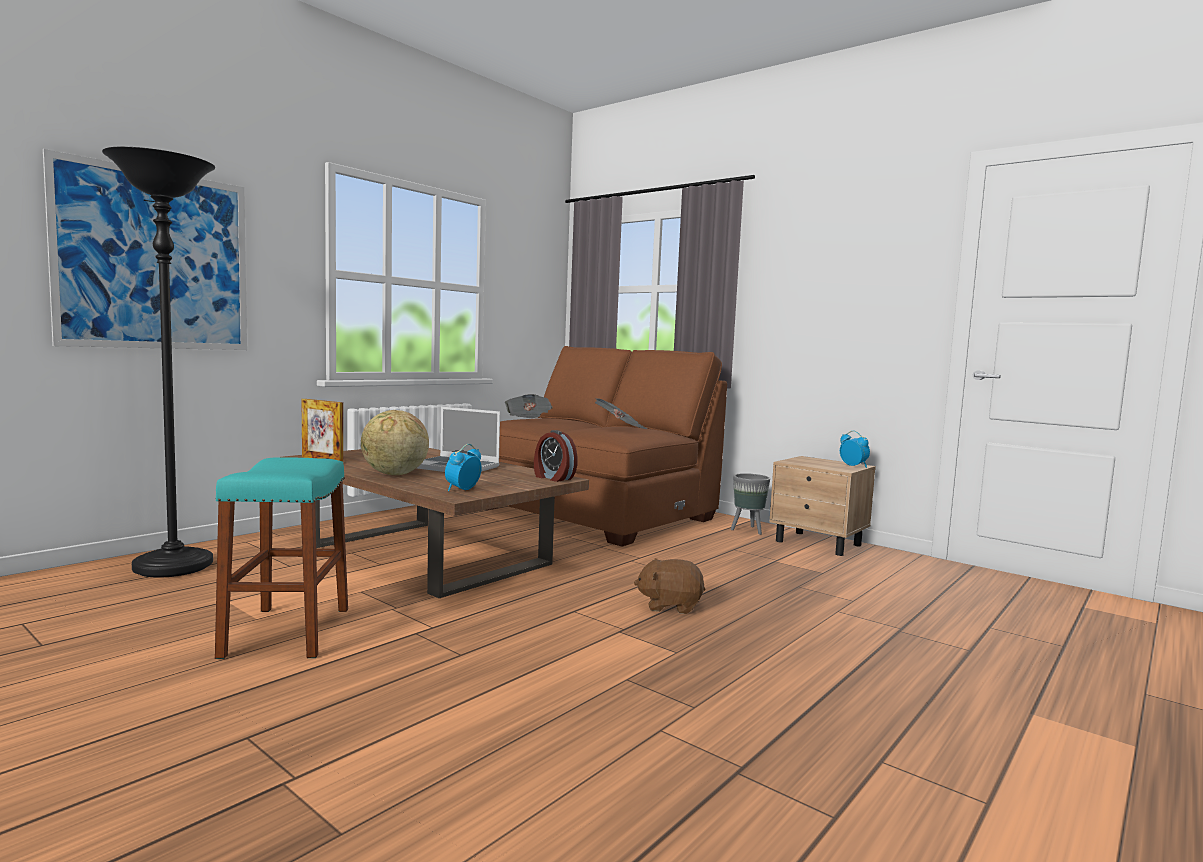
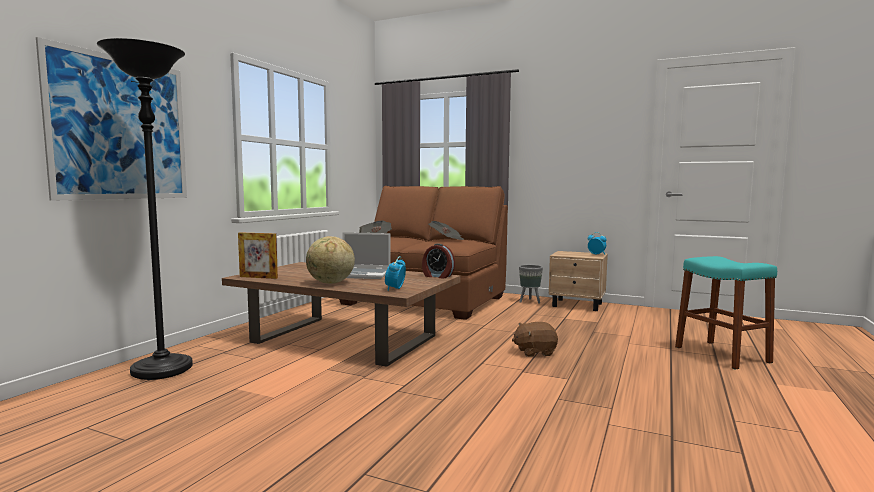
camera: 15 degrees left, 0 degrees up
turquoise stool [215,457,348,659] -> turquoise stool moved to [675,256,777,370]

